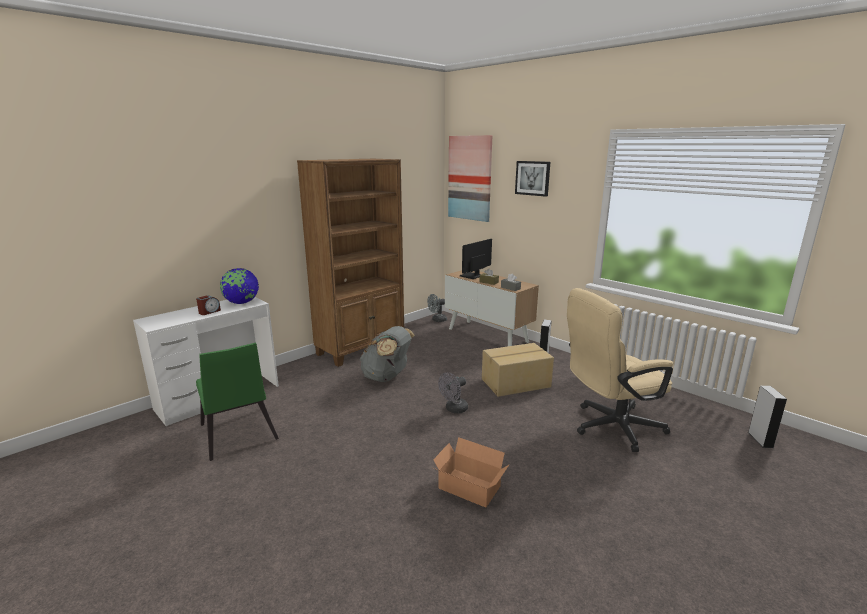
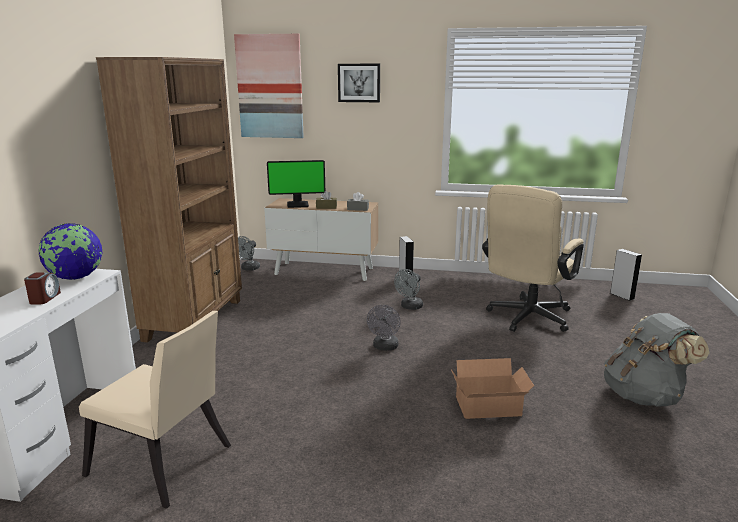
camera: 35 degrees left, 0 degrees up
green chair [196,343,279,461] -> beige chair [79,311,231,509]
grey backpack [360,326,415,382] -> grey backpack moved to [604,313,710,406]
monitor [459,239,492,279] -> monitor turned 105 degrees counterclockwise [267,160,325,208]
cardboard box [482,343,554,397] -> grey fan [394,269,423,310]

